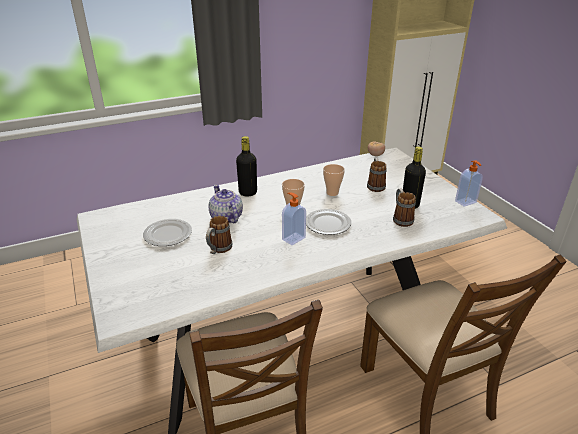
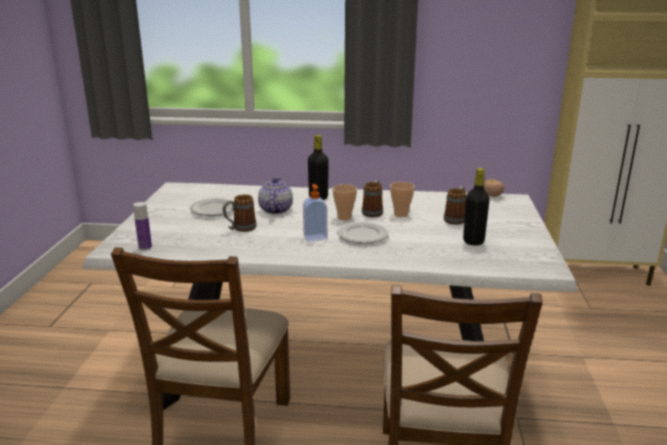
camera: 30 degrees right, 10 degrees down
mug [393,189,416,227] -> mug moved to [362,180,383,217]
soap dispenser [455,160,483,207] -> none
none -> bottle [133,202,152,250]

